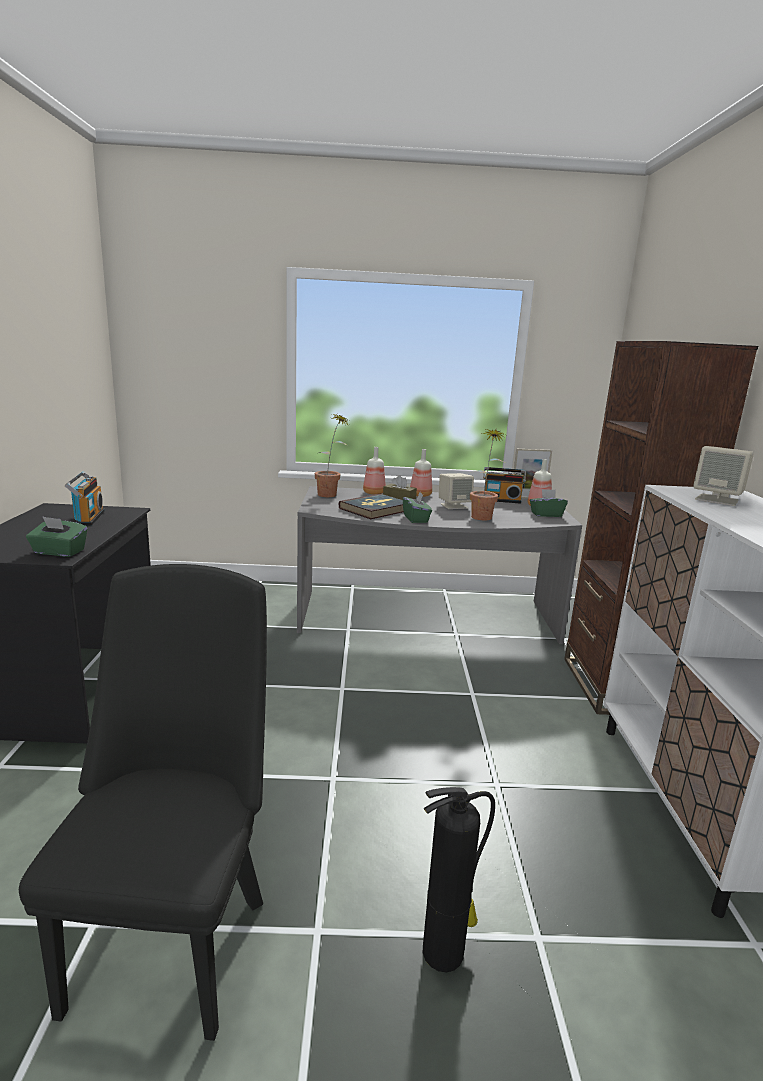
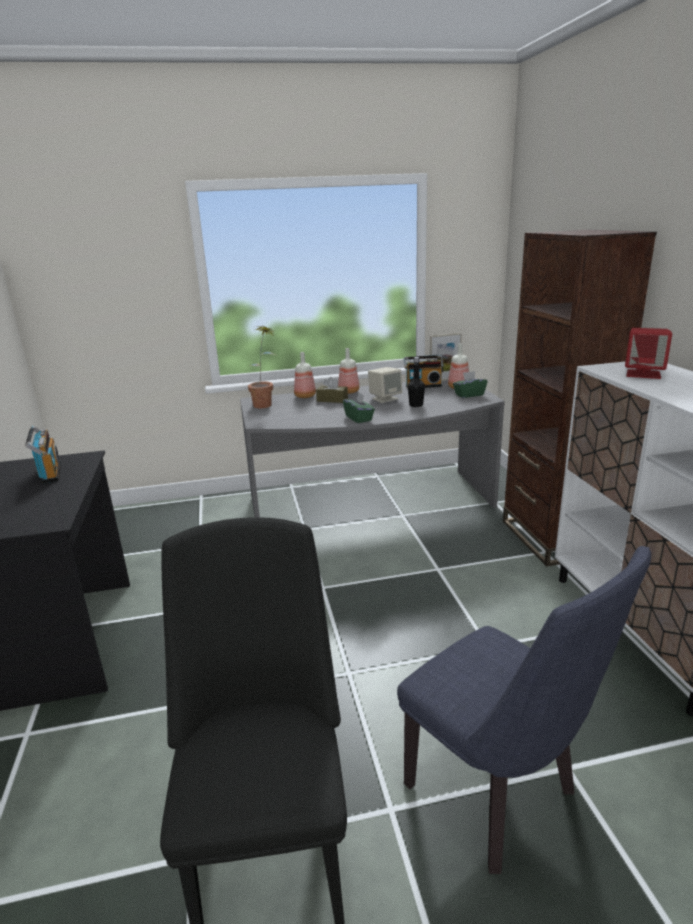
camera: 10 degrees left, 5 degrees up
green tissue box [26,516,87,557] -> none
book [339,494,404,519] -> none
fire extinguisher [423,787,495,973] -> blue chair [397,546,651,874]
potted plant [469,429,506,521] -> black bottle [408,357,425,407]
beige speaker [693,446,754,506] -> red speaker [625,328,672,379]

